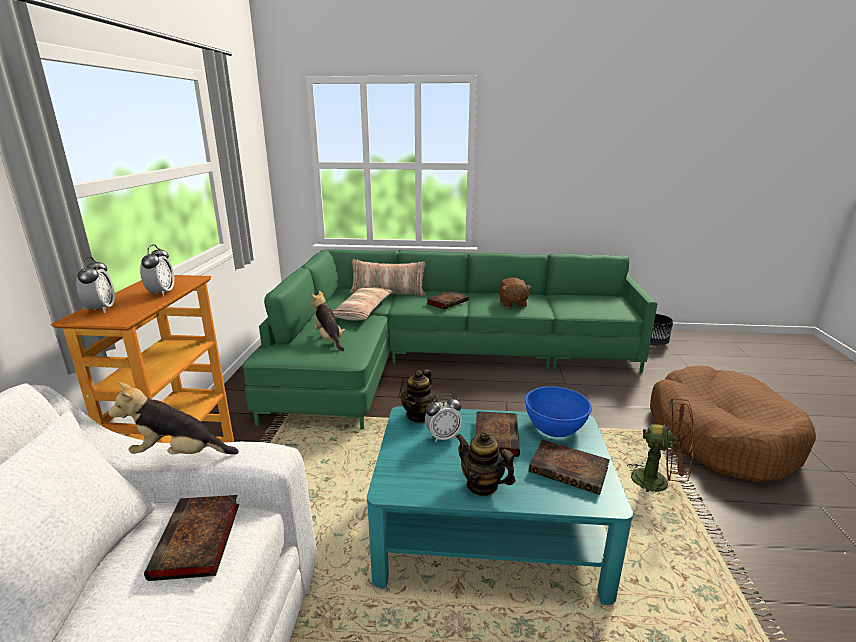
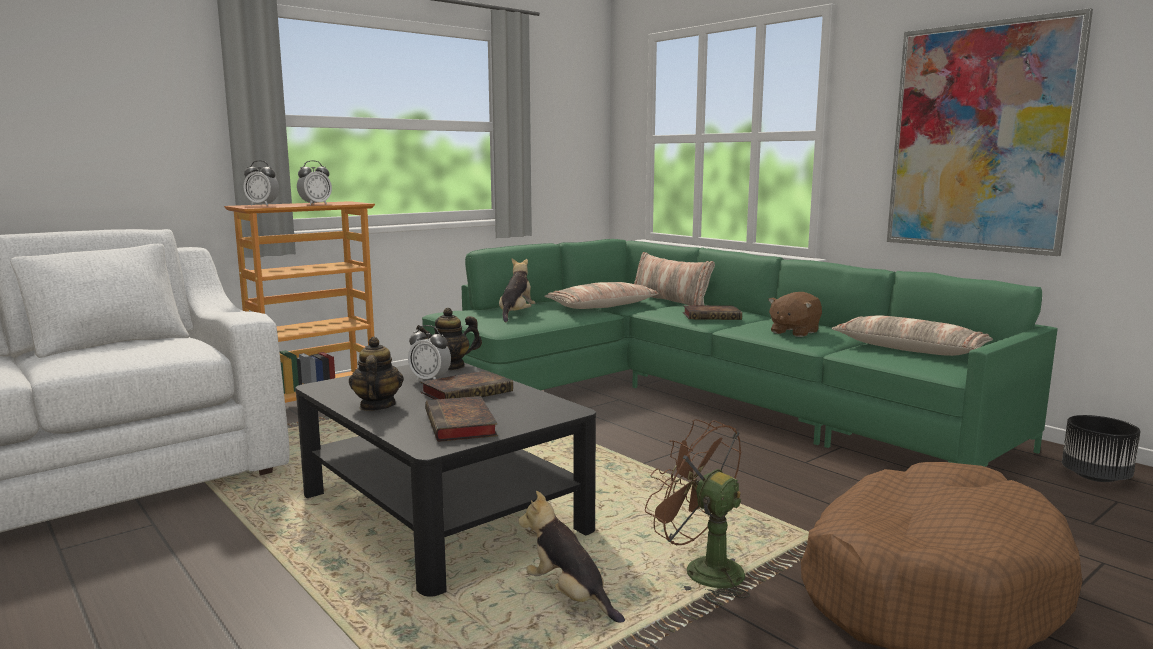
camera: 45 degrees right, 10 degrees down
alarm clock [76,257,115,313] -> alarm clock turned 75 degrees clockwise [244,160,279,206]
plush toy [108,382,239,454] -> plush toy moved to [518,491,625,623]
book [144,495,239,581] -> none
turquoise coffee table [367,406,633,605] -> black coffee table [295,363,596,597]
blue bowl [525,386,592,437] -> none
brown fan [627,398,694,492] -> brown fan turned 150 degrees clockwise [645,419,750,599]
none -> pillow [831,315,993,356]
none -> picture [887,8,1093,256]

